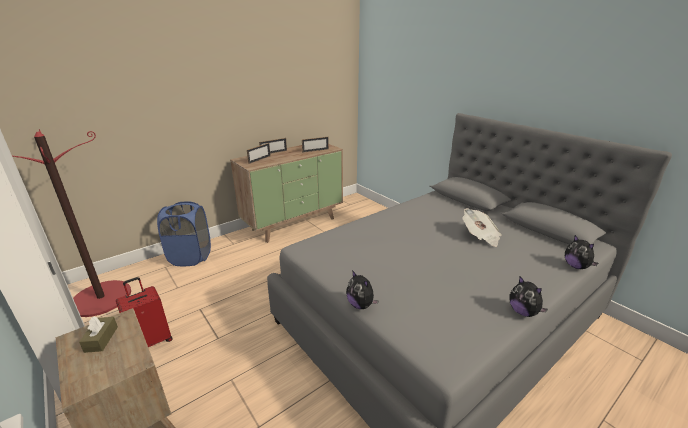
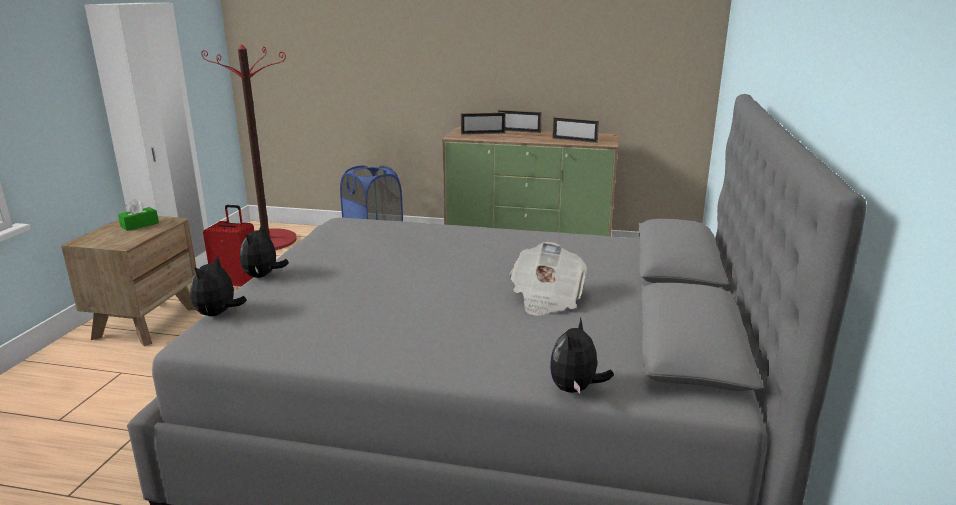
camera: 50 degrees right, 5 degrees down
brown tissue box [79,316,118,353] -> green tissue box [118,199,159,231]
plush toy [510,276,548,317] -> plush toy moved to [190,255,247,316]

